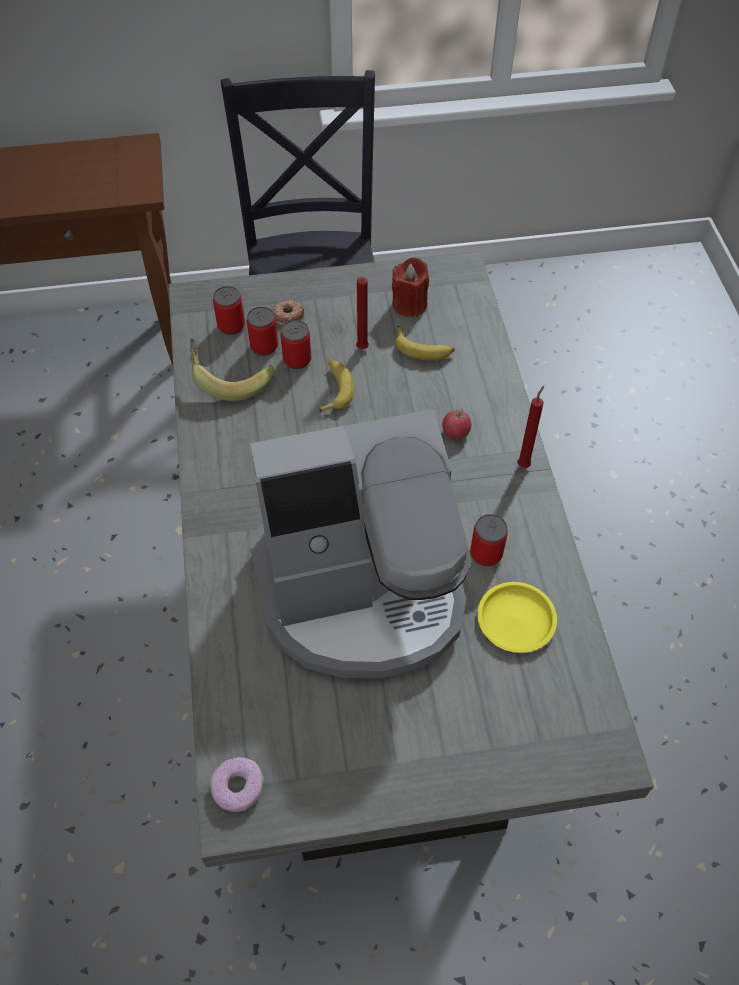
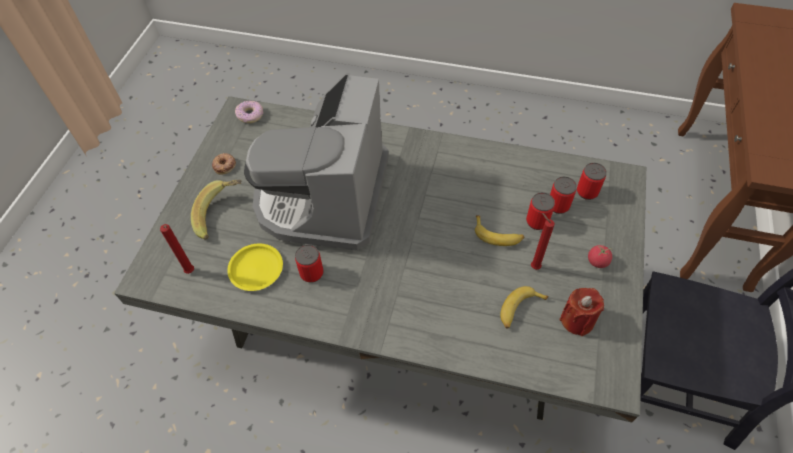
camera: 115 degrees right, 0 degrees up
banana [190,338,274,401] -> banana moved to [191,180,241,240]
donut [272,300,304,326] -> donut moved to [212,153,236,175]
tomato [442,407,471,439] -> tomato moved to [588,245,613,268]
red candle [517,386,544,468] -> red candle moved to [160,224,194,274]

